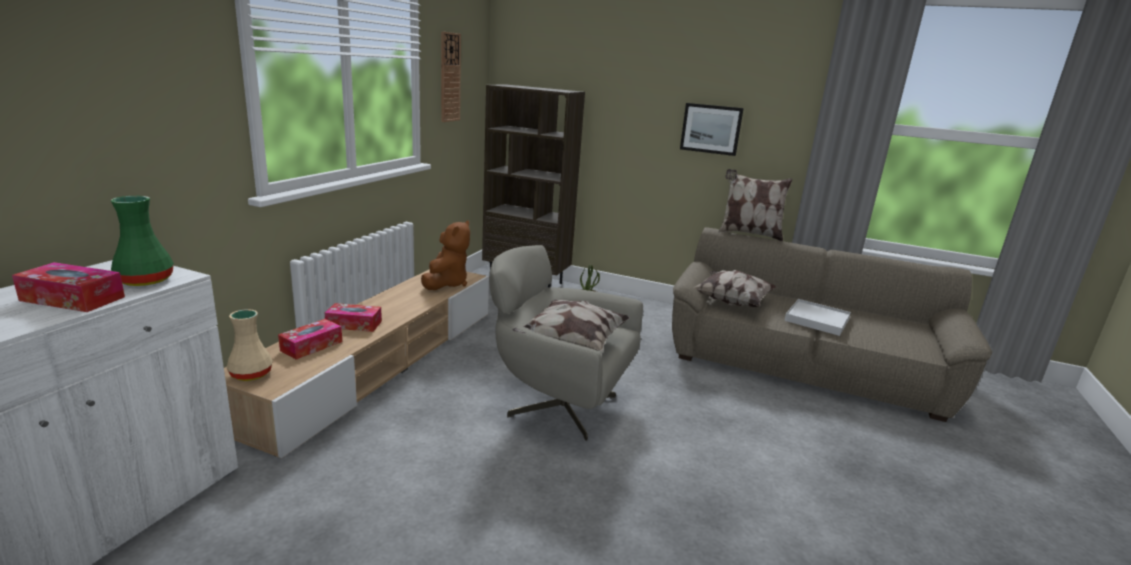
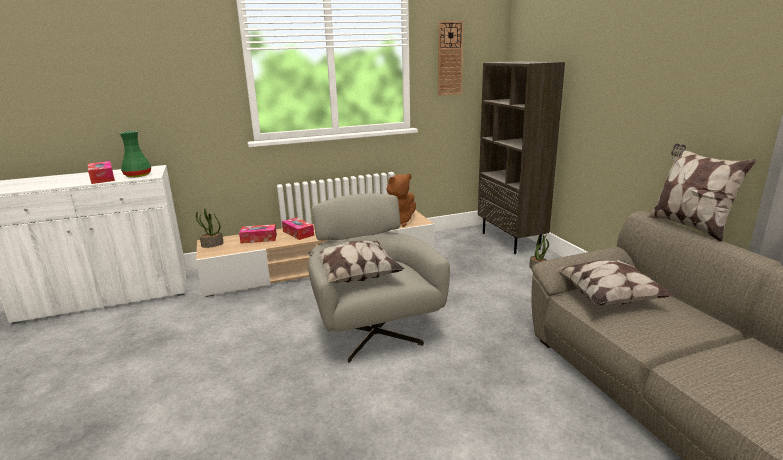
camera: 50 degrees right, 0 degrees up
beige vase [227,309,273,381] -> potted plant [196,208,224,248]
picture [680,103,744,156] -> none
white tray [784,299,851,336] -> none

